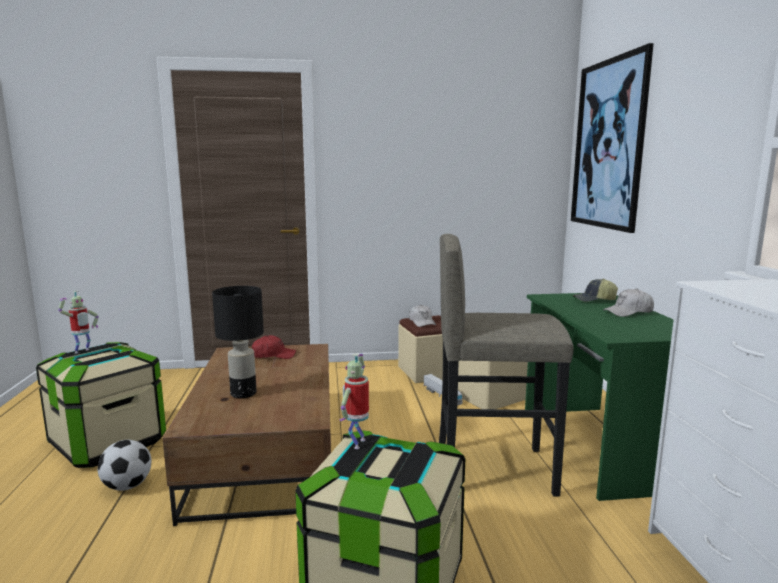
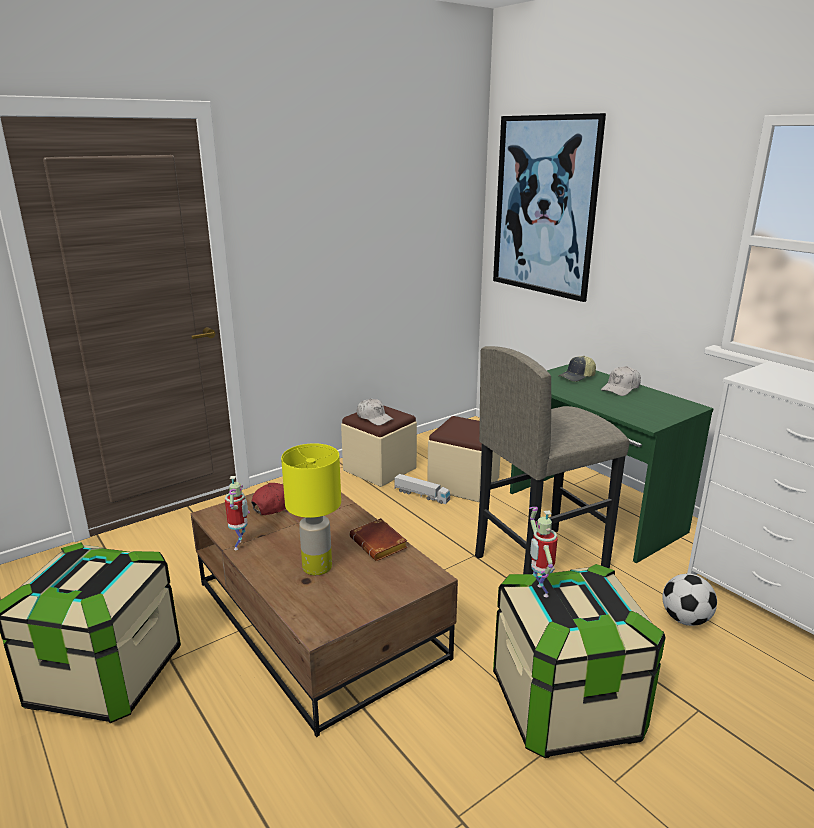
camera: 30 degrees left, 10 degrees up
toy robot [58,291,99,354] -> toy robot moved to [225,476,250,550]
football [98,440,151,491] -> football moved to [662,574,717,626]
black table lamp [212,286,264,398] -> yellow table lamp [281,443,341,575]
none -> brown book [349,518,408,561]

